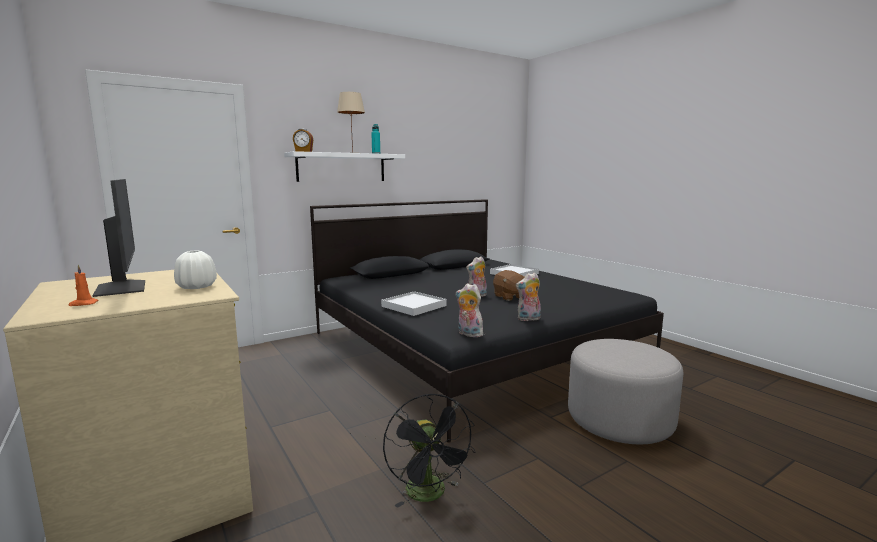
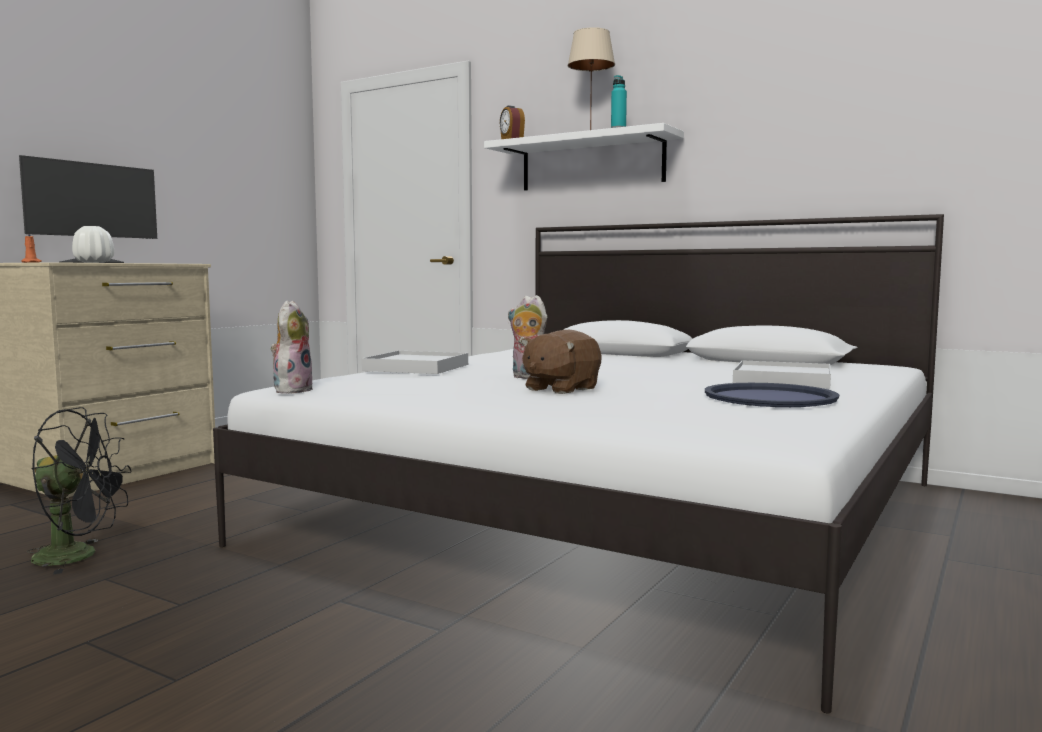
camera: 65 degrees right, 5 degrees down
black bed [310,199,664,443] -> white bed [213,214,944,713]
black fan [383,394,476,508] -> black fan turned 135 degrees counterclockwise [27,407,132,575]
plush toy [516,272,541,321] -> none
grey ottoman [568,339,683,444] -> none
none -> blue tray [705,383,839,407]

